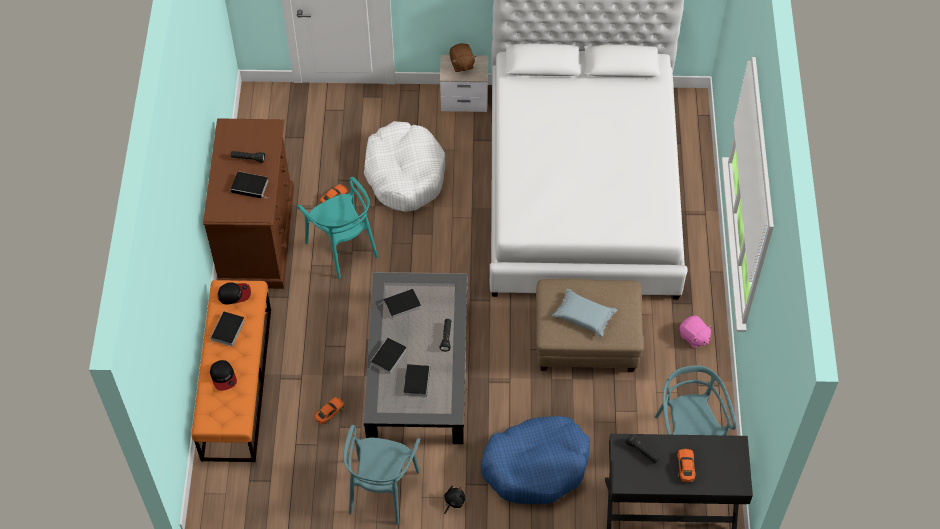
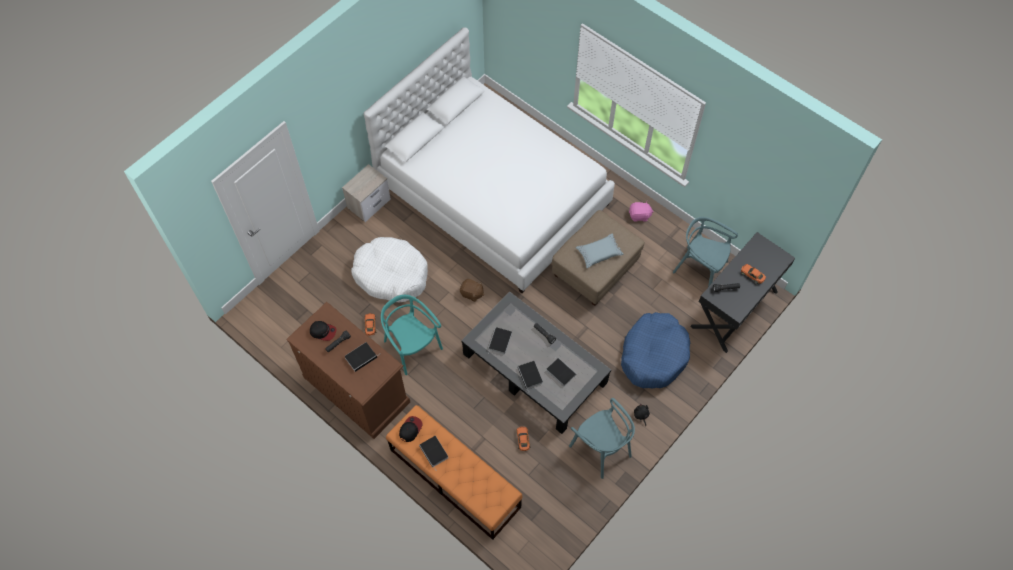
camera: 50 degrees left, 5 degrees up
cap [210,360,237,391] -> cap moved to [310,321,337,341]
turquoise chair [297,177,378,278] -> turquoise chair turned 135 degrees counterclockwise [381,295,443,375]
brown plush toy [450,43,476,72] -> brown plush toy moved to [460,279,484,302]

